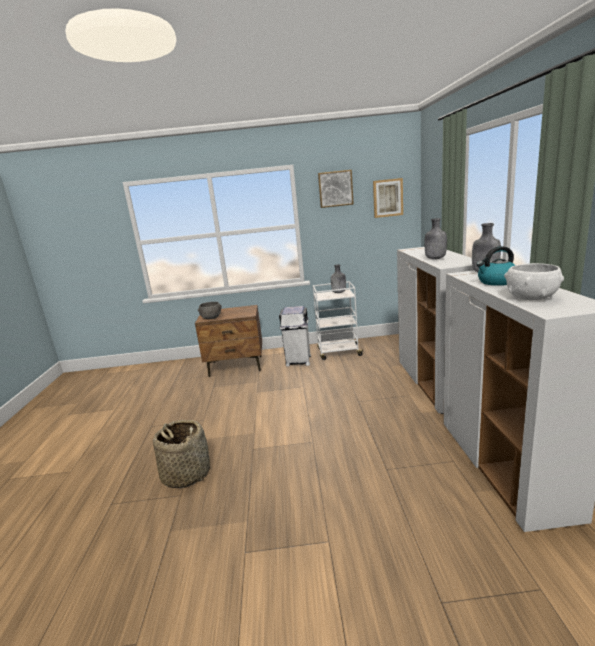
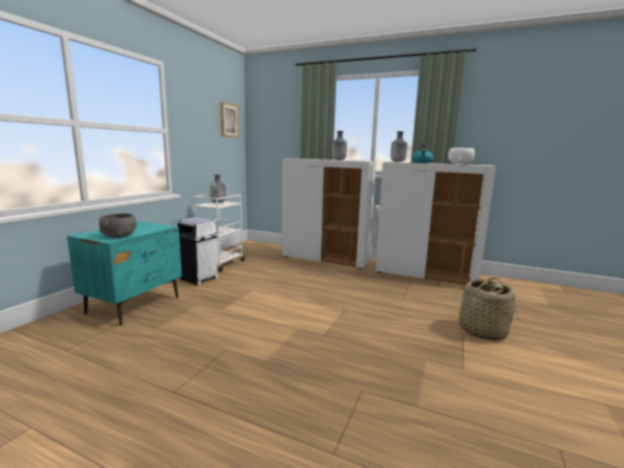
camera: 65 degrees left, 5 degrees down
basket [153,420,210,488] -> basket moved to [459,278,515,341]
brown nightstand [195,305,262,377] -> turquoise nightstand [67,221,182,325]
picture [318,170,354,208] -> none

